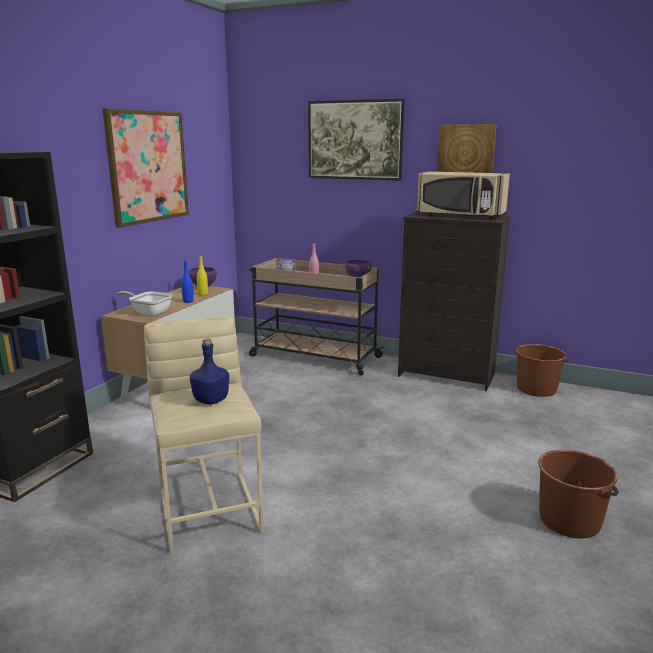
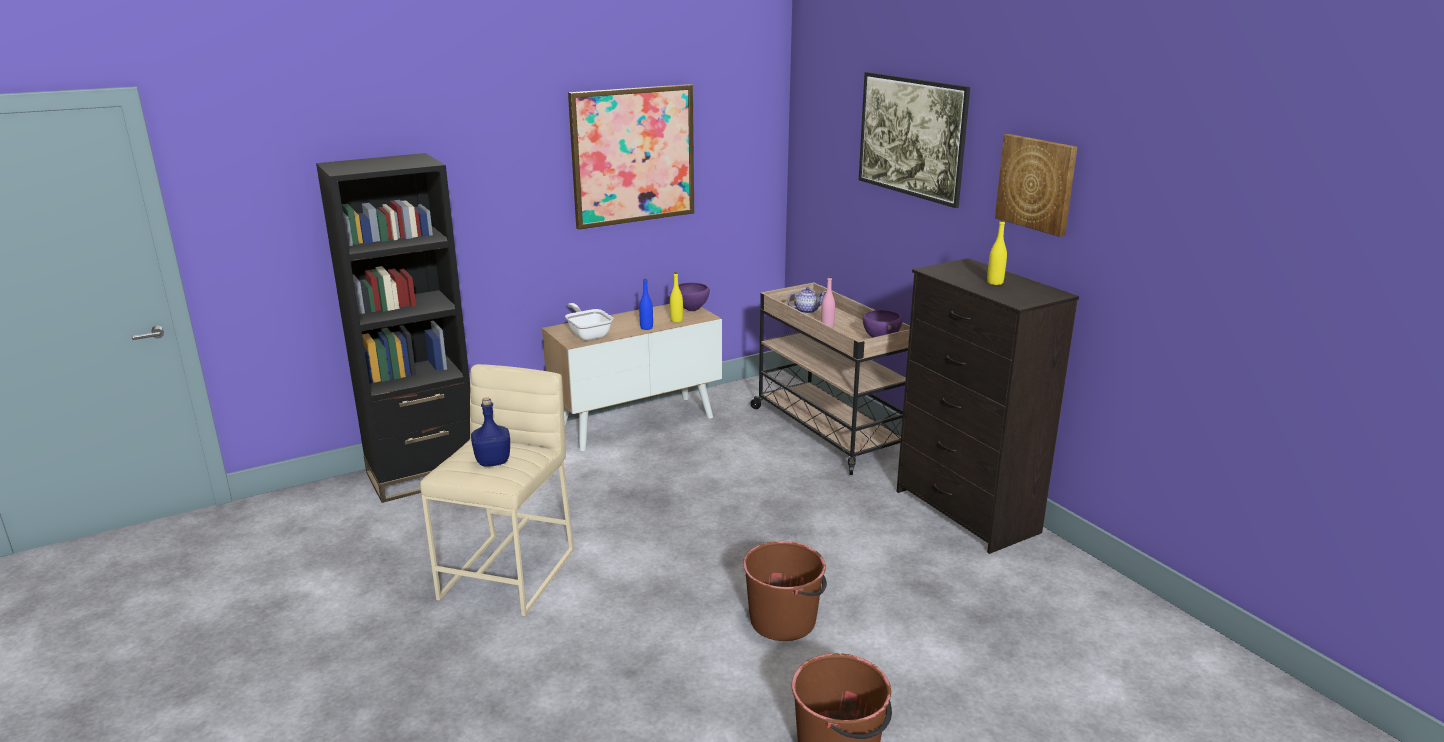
camera: 35 degrees right, 5 degrees up
beige microwave [417,172,510,219] -> yellow bottle [987,220,1007,285]
brown bucket [516,344,569,397] -> brown bucket moved to [743,541,827,641]

